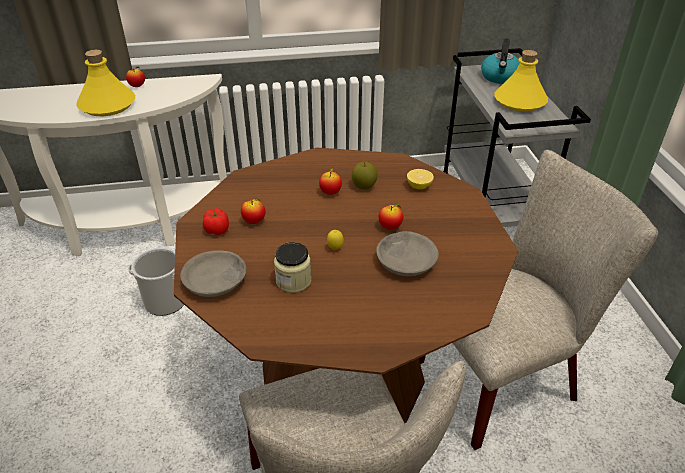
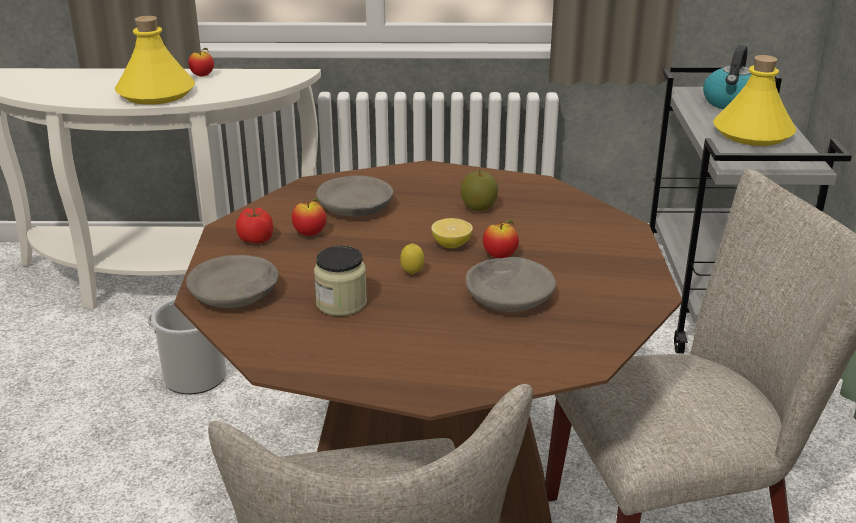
camera: 10 degrees right, 10 degrees down
apple [319,167,342,195] -> none
lemon [407,169,434,189] -> lemon moved to [431,218,473,248]
none -> grey bowl [316,175,393,216]

